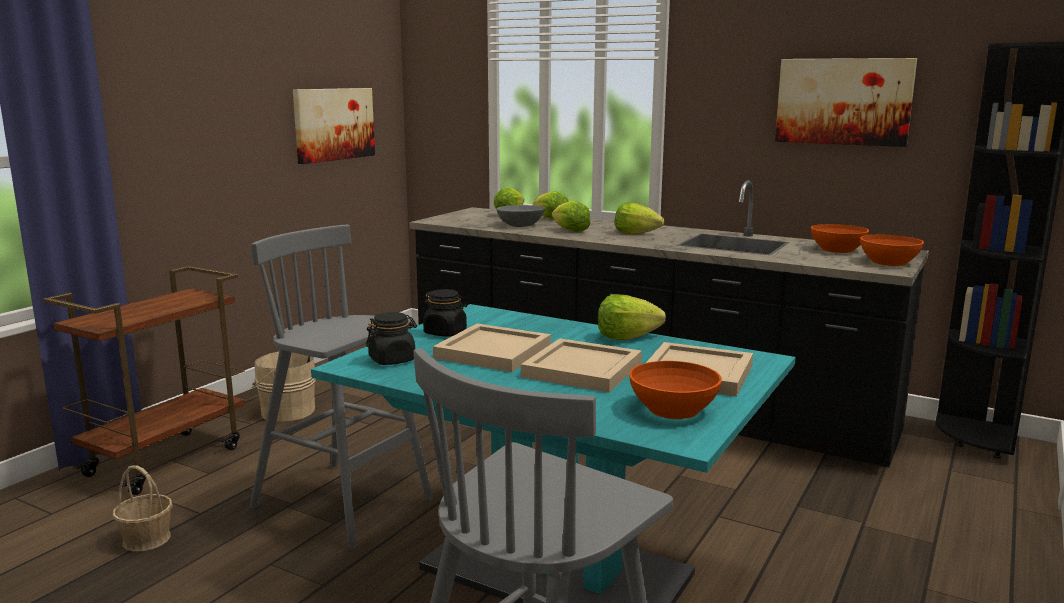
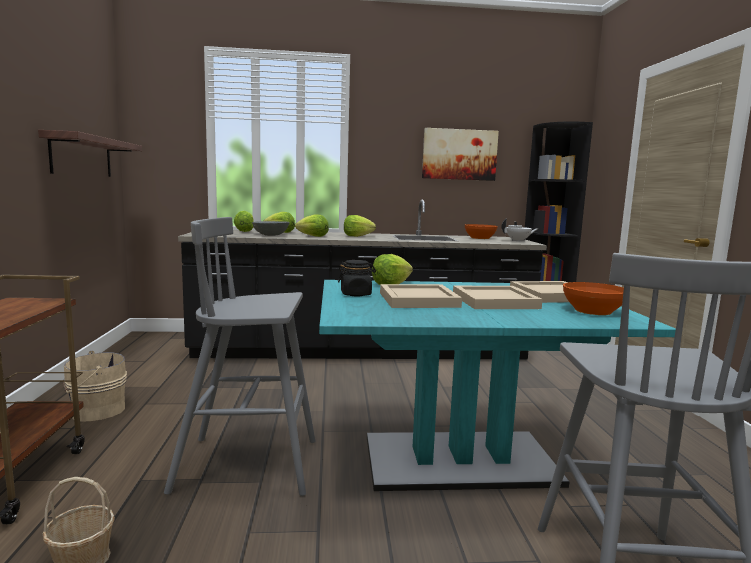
camera: 35 degrees left, 5 degrees down
picture [293,88,375,164] -> shelf [38,130,142,177]
black jar [366,312,417,365] -> none
lettuce [598,294,666,340] -> lettuce moved to [372,254,413,285]
orange bowl [860,235,924,266] -> white teapot [501,218,538,242]

